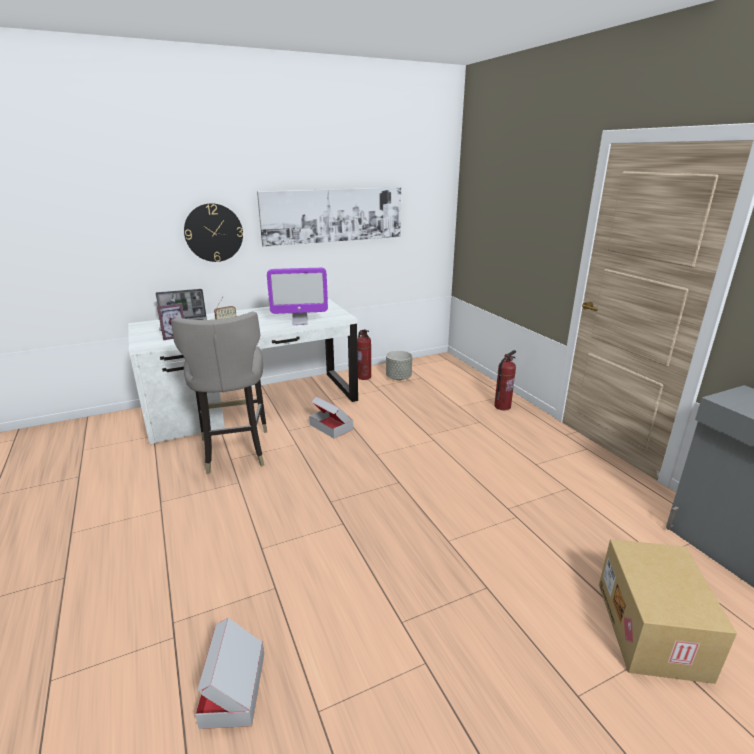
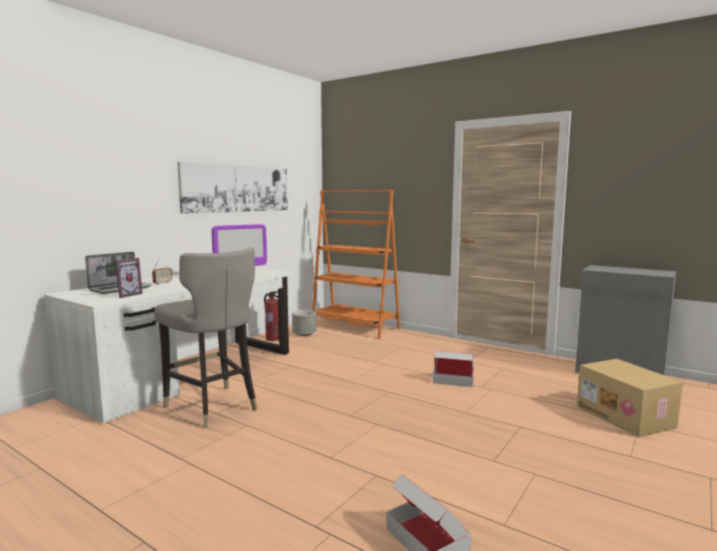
camera: 30 degrees left, 15 degrees down
wall clock [184,203,243,262] -> none
cardboard box [309,396,353,438] -> cardboard box moved to [433,351,474,387]
fire extinguisher [494,350,516,410] -> none
none -> orange bookcase [312,190,400,339]

